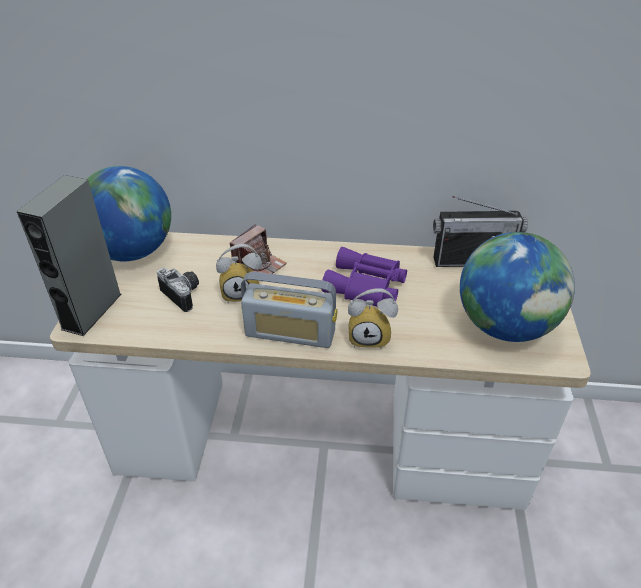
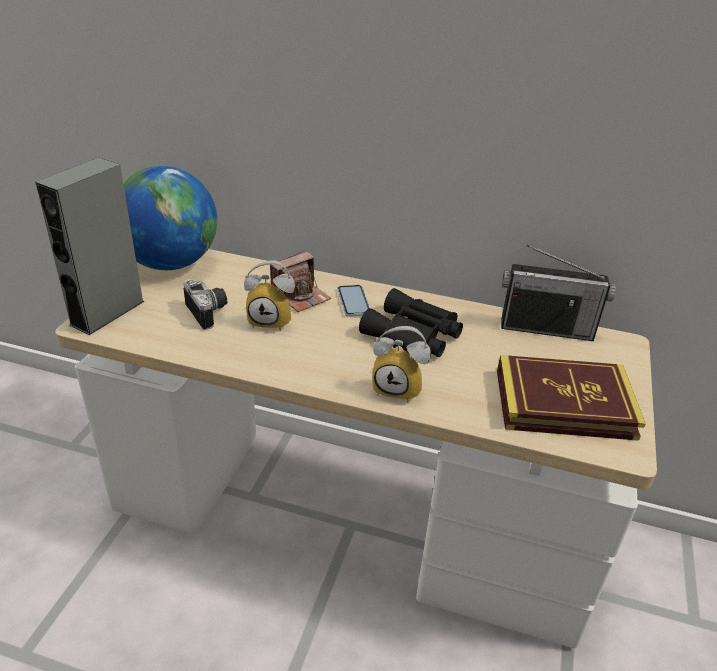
camera: 10 degrees right, 5 degrees down
radio [241,272,337,348] -> none
purple binoculars [321,247,407,307] -> black binoculars [359,288,463,357]
globe [460,232,575,342] -> book [497,355,645,441]
none -> phone [337,285,370,317]

